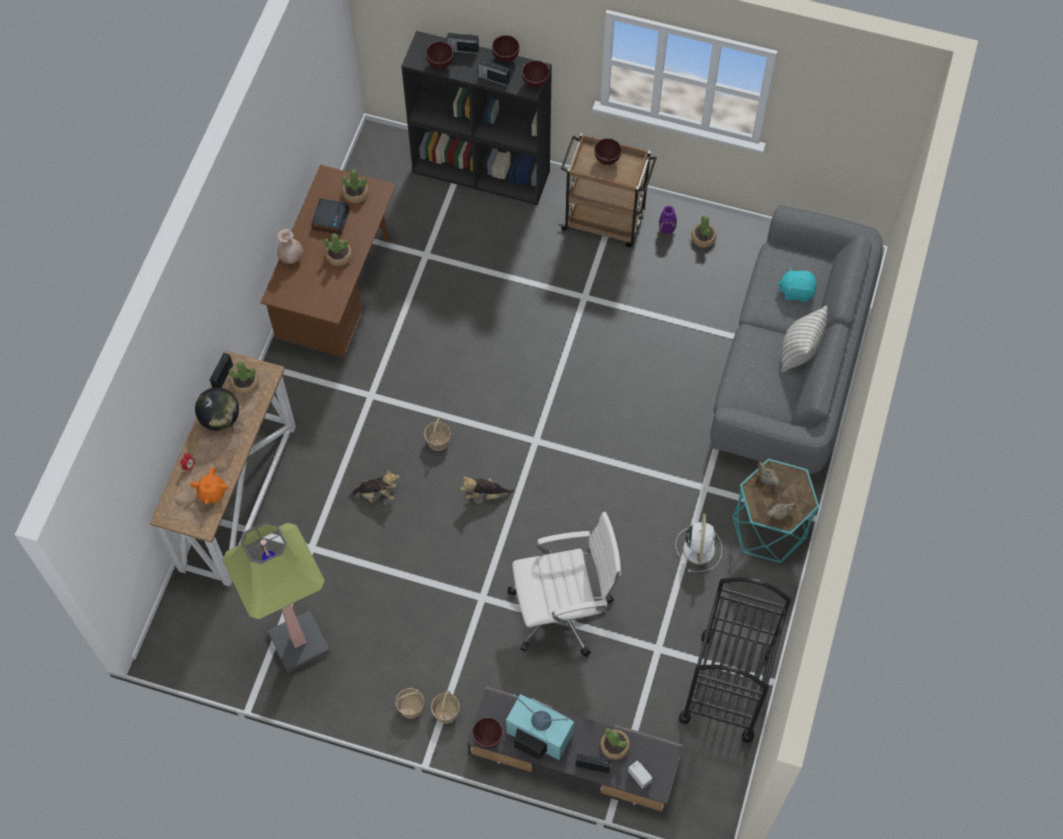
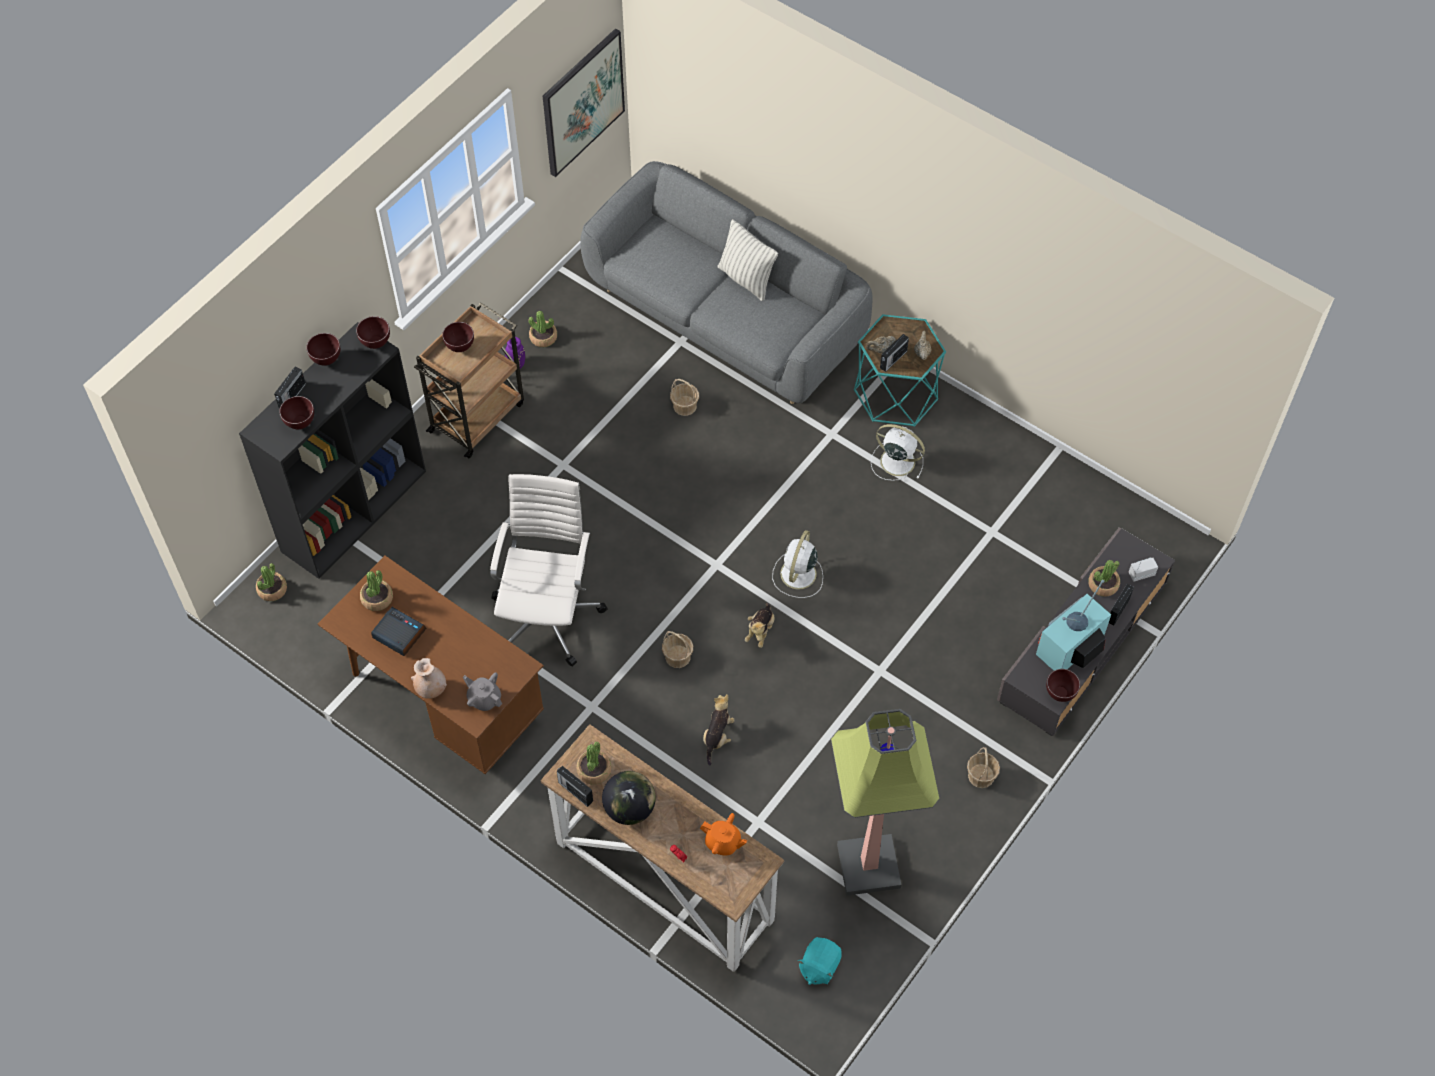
camera: 70 degrees left, 5 degrees down
potted plant [324,233,352,266] -> potted plant moved to [256,563,287,601]
basket [431,690,460,724] -> basket moved to [670,379,699,416]
radio [478,59,510,86] -> radio moved to [880,334,909,372]
white office chair [507,512,621,657] -> white office chair moved to [490,474,608,667]
black cart [679,577,791,743] -> none
turquoise plush toy [777,267,817,302] -> turquoise plush toy moved to [798,937,842,985]
none -> grey teapot [463,672,502,711]
none -> picture [543,28,625,177]
none -> white fan [772,530,823,598]

